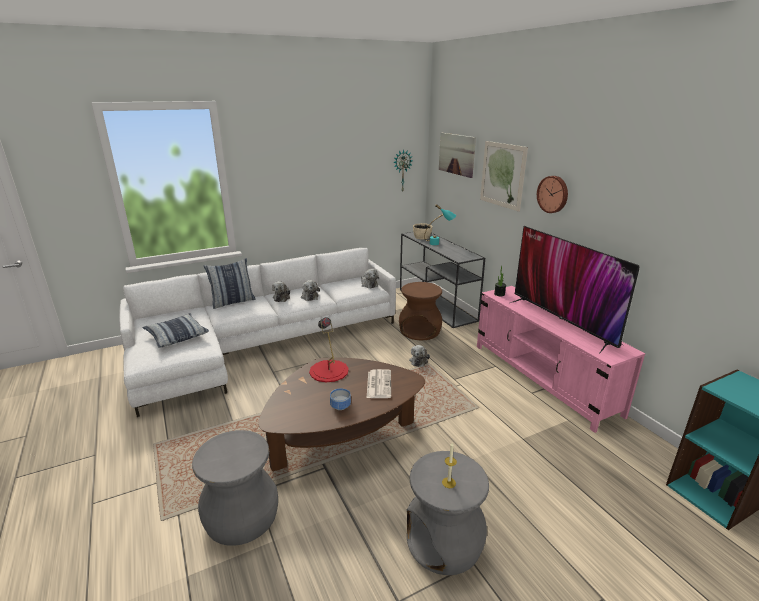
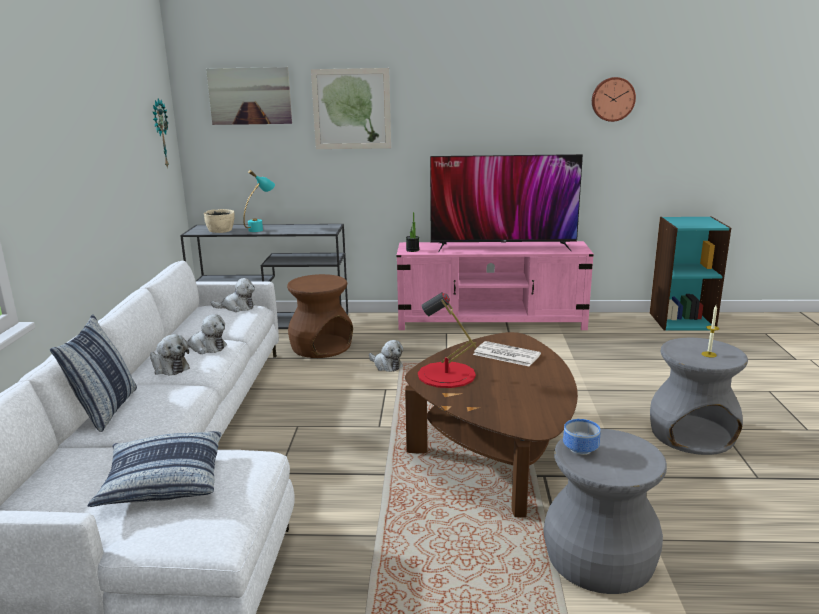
camera: 60 degrees left, 5 degrees down
bowl [330,389,351,410] -> bowl moved to [563,419,601,455]
wall clock [537,176,568,213] -> wall clock moved to [592,77,636,122]

